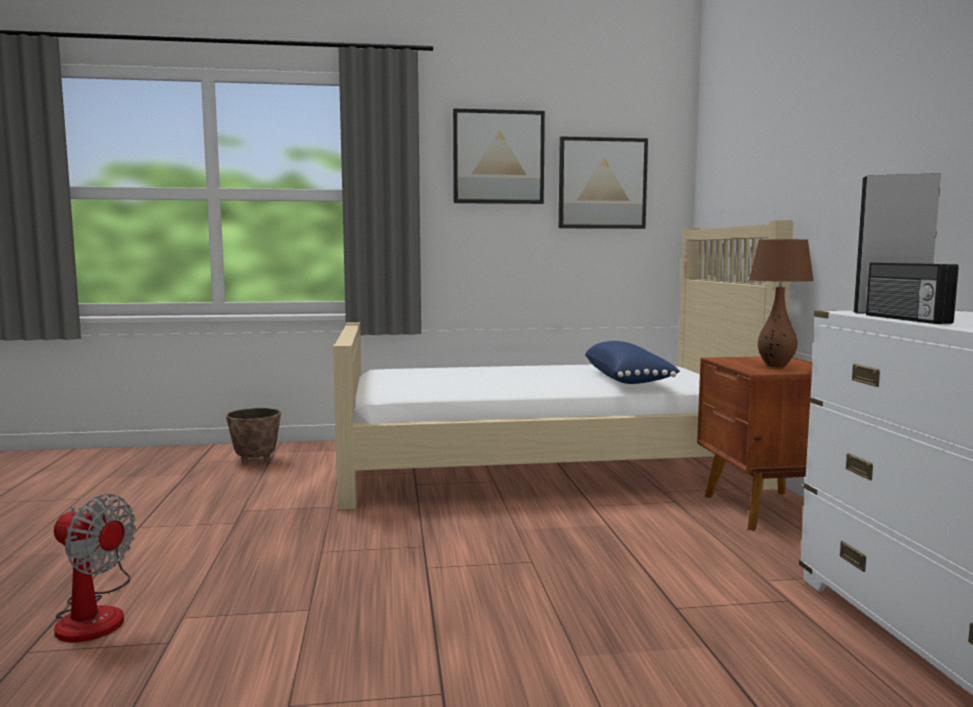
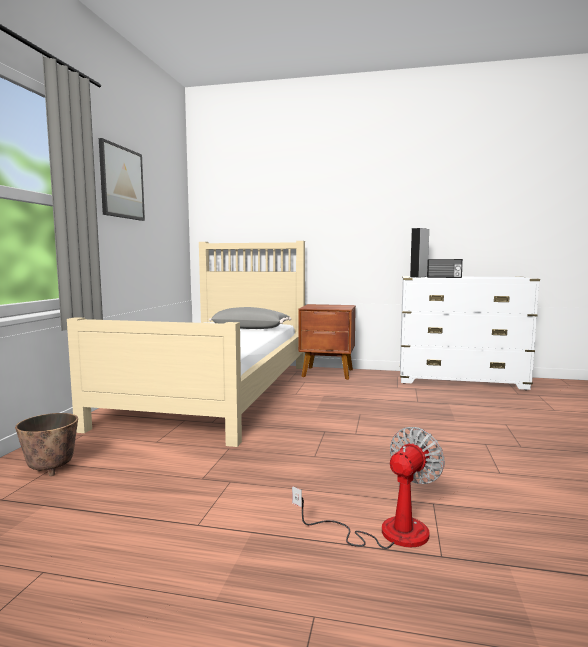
camera: 70 degrees left, 0 degrees up
picture [559,136,648,229] -> none
blue pillow [585,341,680,384] -> grey pillow [209,307,291,329]
brown table lamp [749,239,814,367] -> none

